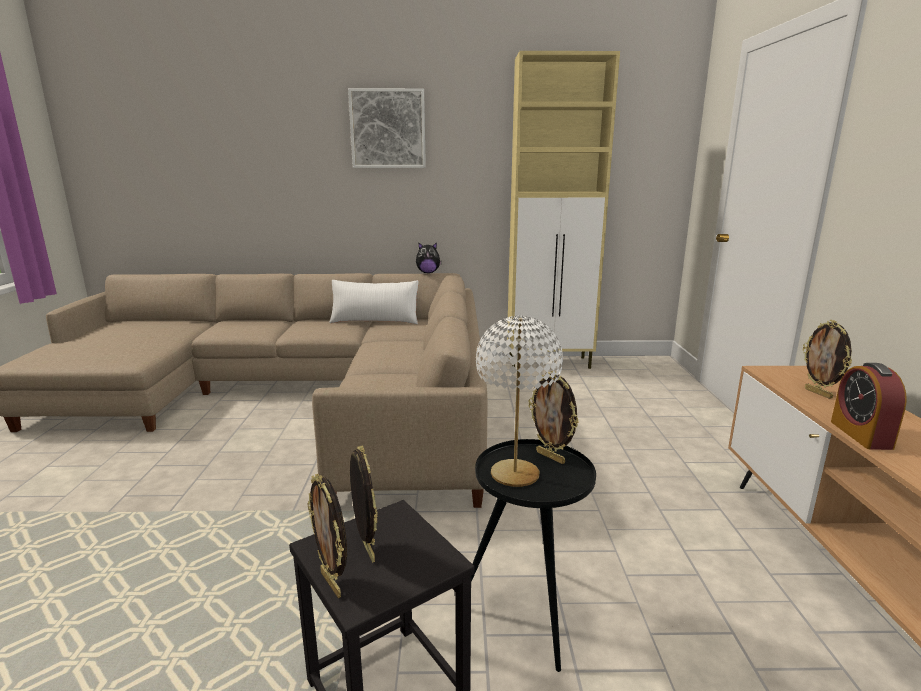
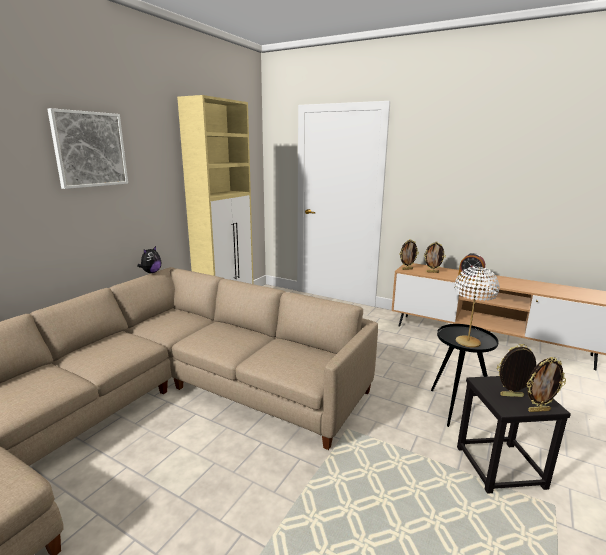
camera: 60 degrees left, 0 degrees up
white pillow [329,280,419,324] -> none
picture frame [528,371,579,464] -> picture frame moved to [400,239,419,270]

